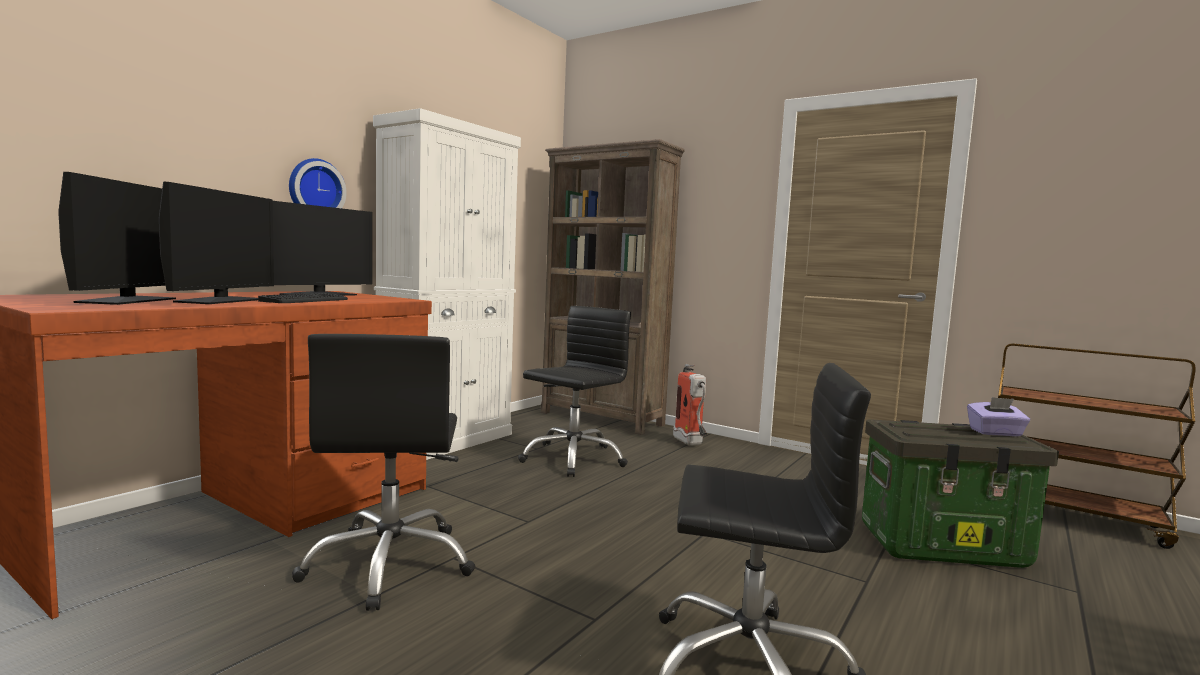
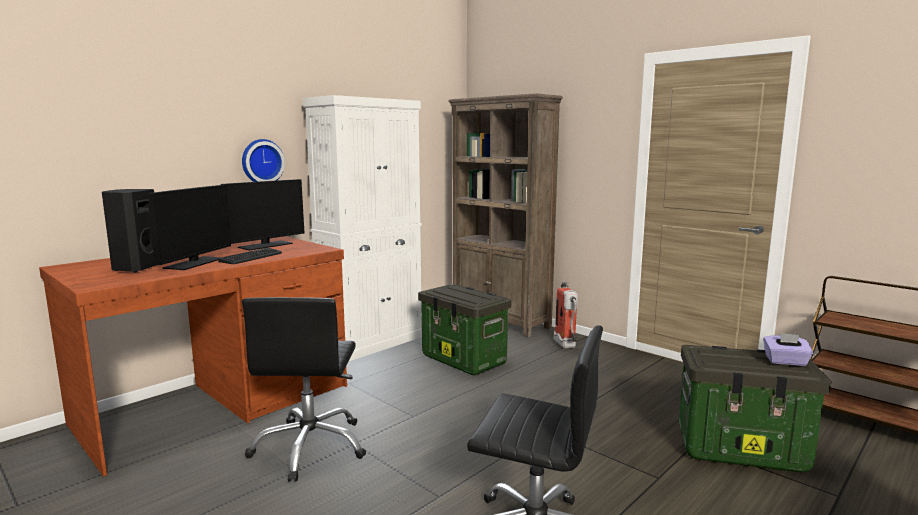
camera: 10 degrees right, 5 degrees up
monitor [58,172,176,305] -> black speaker [102,189,157,273]
black office chair [518,306,631,477] -> storage box [418,284,511,375]

